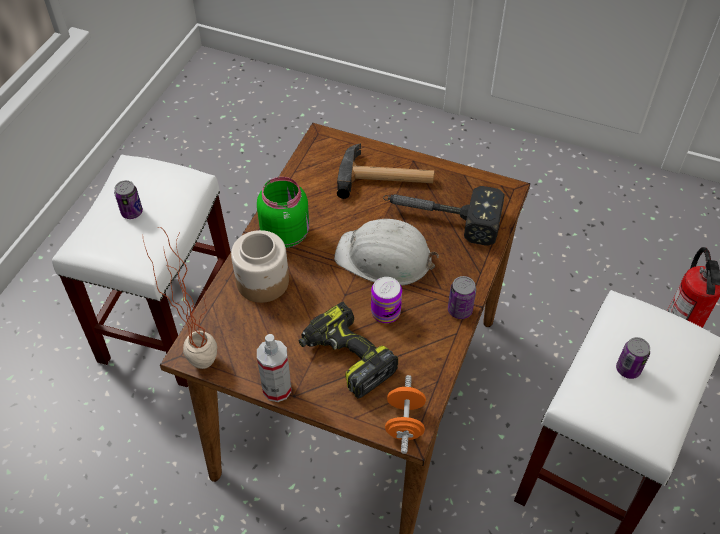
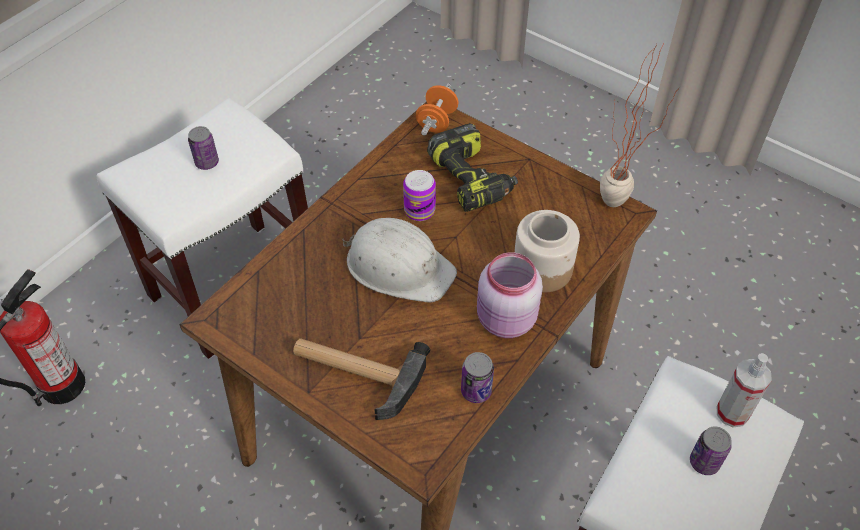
camera: 165 degrees left, 0 degrees up
green jar [257,177,309,248] -> pink jar [477,252,543,338]
spray bottle [257,334,292,402] -> spray bottle moved to [717,353,772,427]
hammer [383,186,505,246] -> none
can [448,276,476,319] -> can moved to [461,352,494,403]

